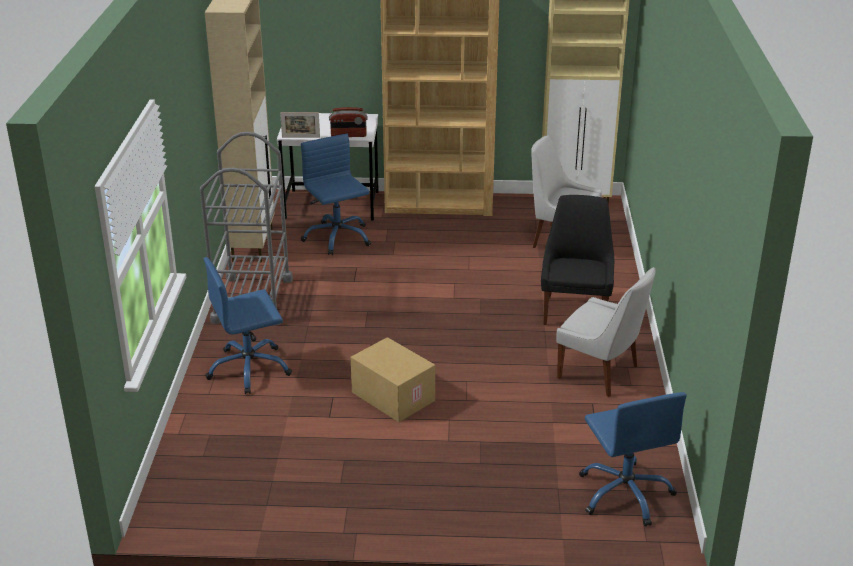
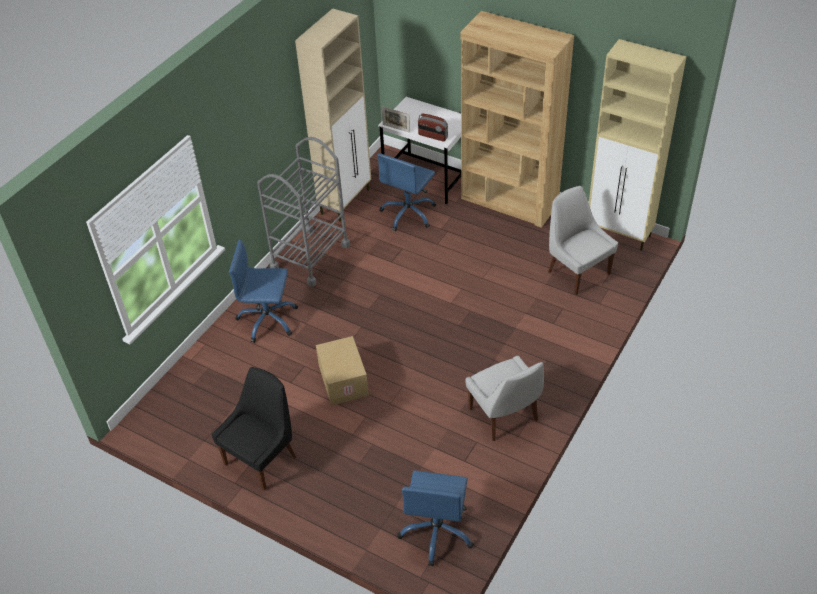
camera: 30 degrees right, 15 degrees up
blue office chair [301,134,371,255] -> blue office chair turned 150 degrees counterclockwise [377,154,436,231]
black chair [541,195,614,325] -> black chair moved to [212,367,296,491]

